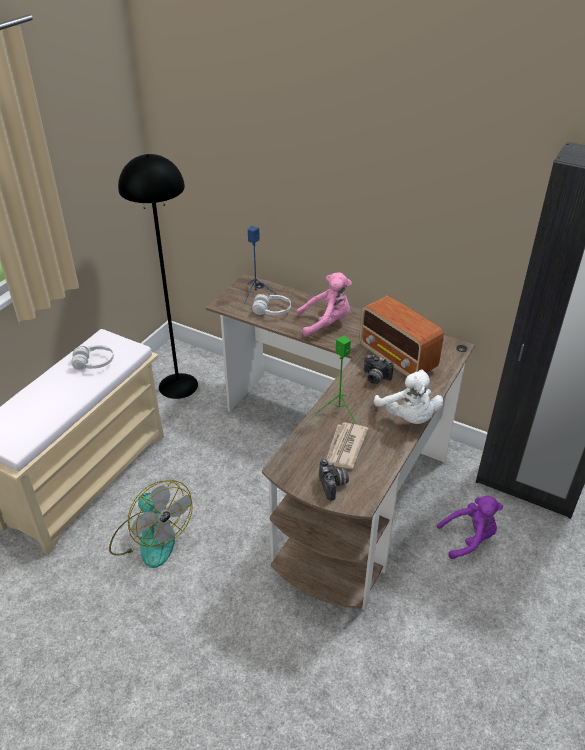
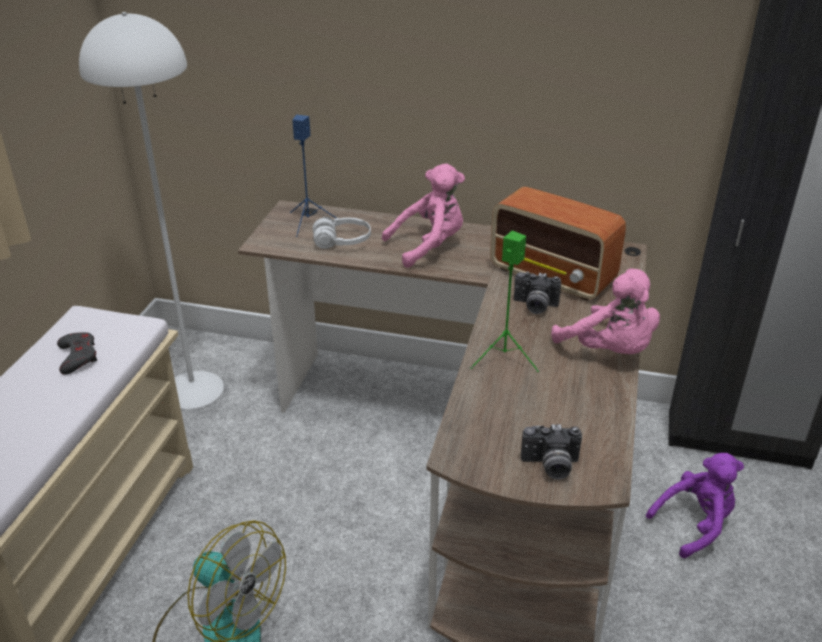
camera: 15 degrees left, 5 degrees down
white headphones [71,345,114,370] -> grey game controller [57,332,97,375]
black floor lamp [118,154,198,399] -> white floor lamp [79,12,224,409]
camera [319,459,349,501] -> camera turned 120 degrees clockwise [521,424,582,480]
newspaper [327,422,368,469] -> none
white plush toy [374,370,444,424] -> pink plush toy [551,268,660,354]

